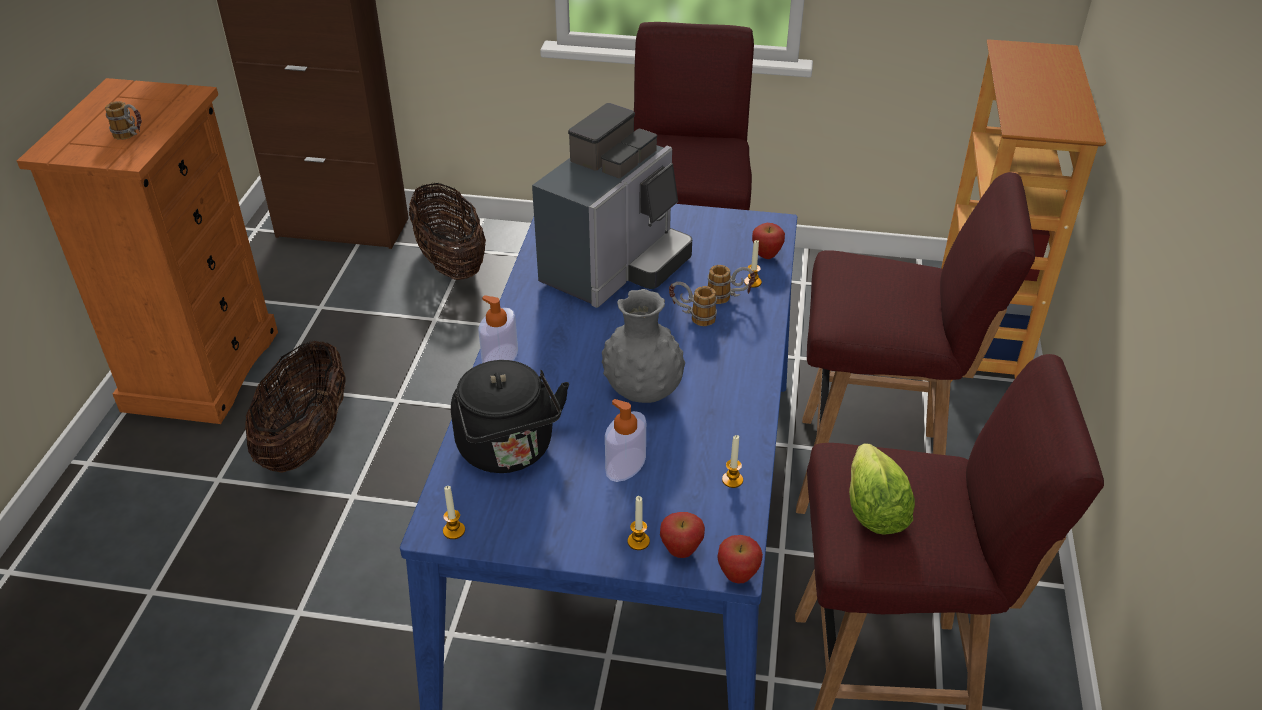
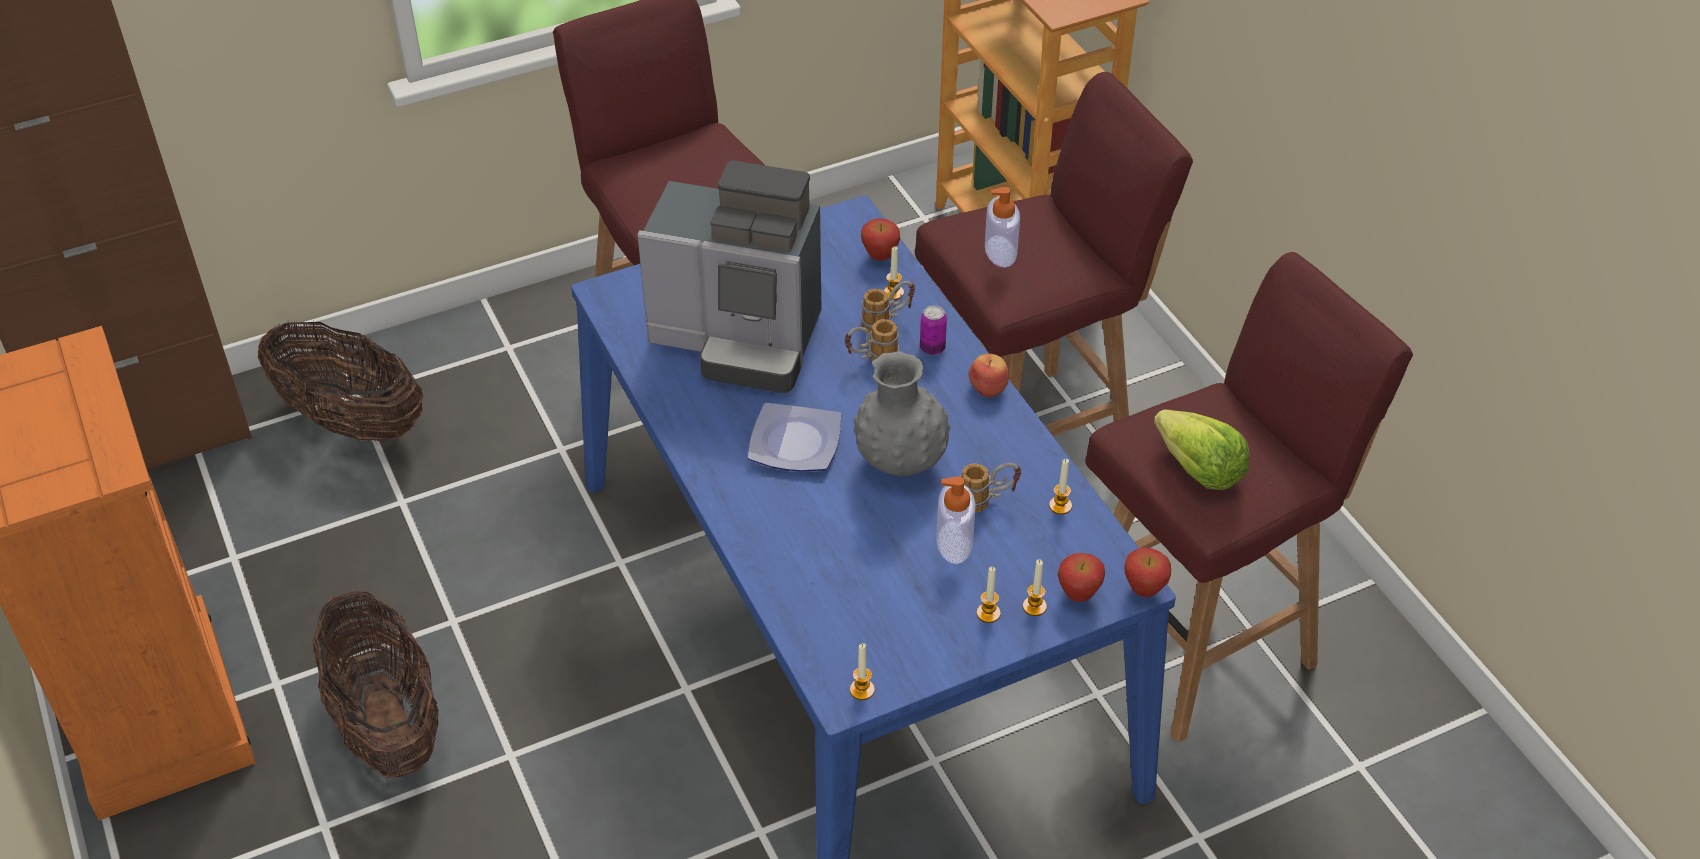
camera: 35 degrees left, 5 degrees up
mug [105,101,142,140] -> mug moved to [960,463,1021,512]
black kettle [451,360,569,473] -> none
soap dispenser [478,295,518,363] -> soap dispenser moved to [985,187,1020,268]
coffee machine [532,103,692,308] -> coffee machine turned 105 degrees clockwise [637,160,822,393]
none -> plate [748,403,841,472]
none -> can [920,305,947,355]
none -> apple [968,354,1009,398]
none -> candle [976,567,1001,623]

